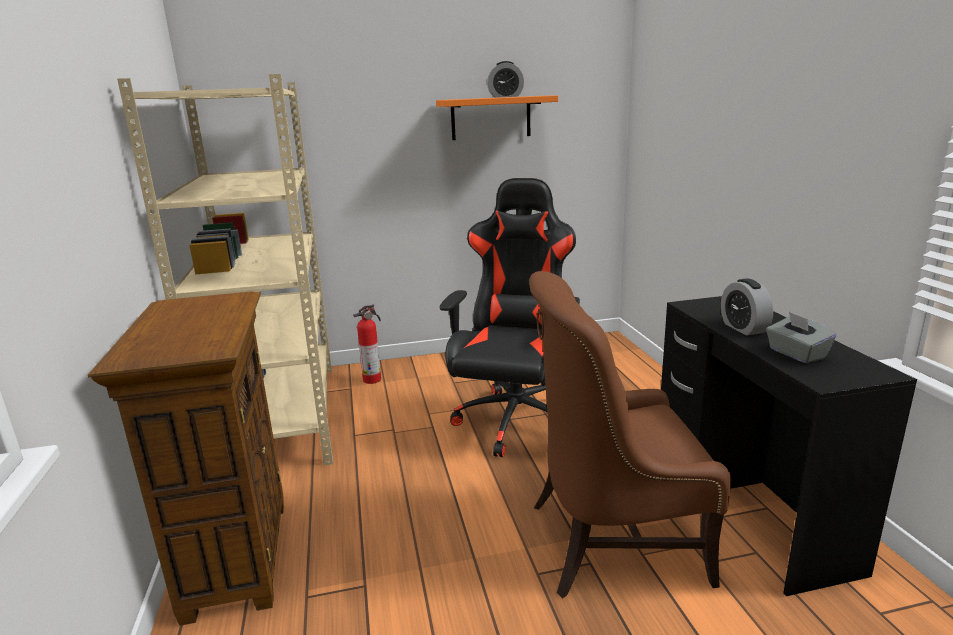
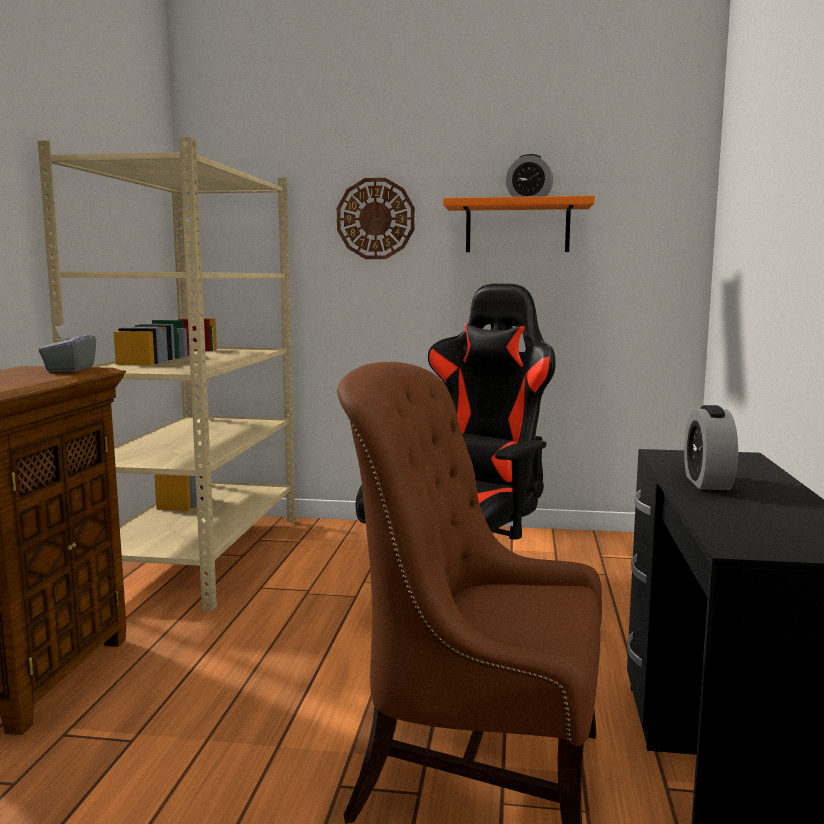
camera: 20 degrees right, 10 degrees down
fire extinguisher [353,305,381,384] -> none
grey tissue box [766,312,836,363] -> grey tissue box moved to [39,324,96,372]
none -> wall clock [337,178,415,259]

